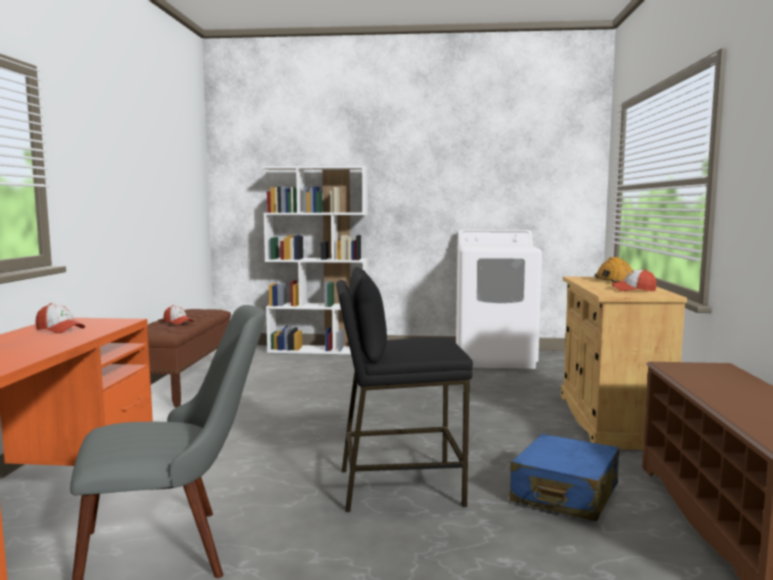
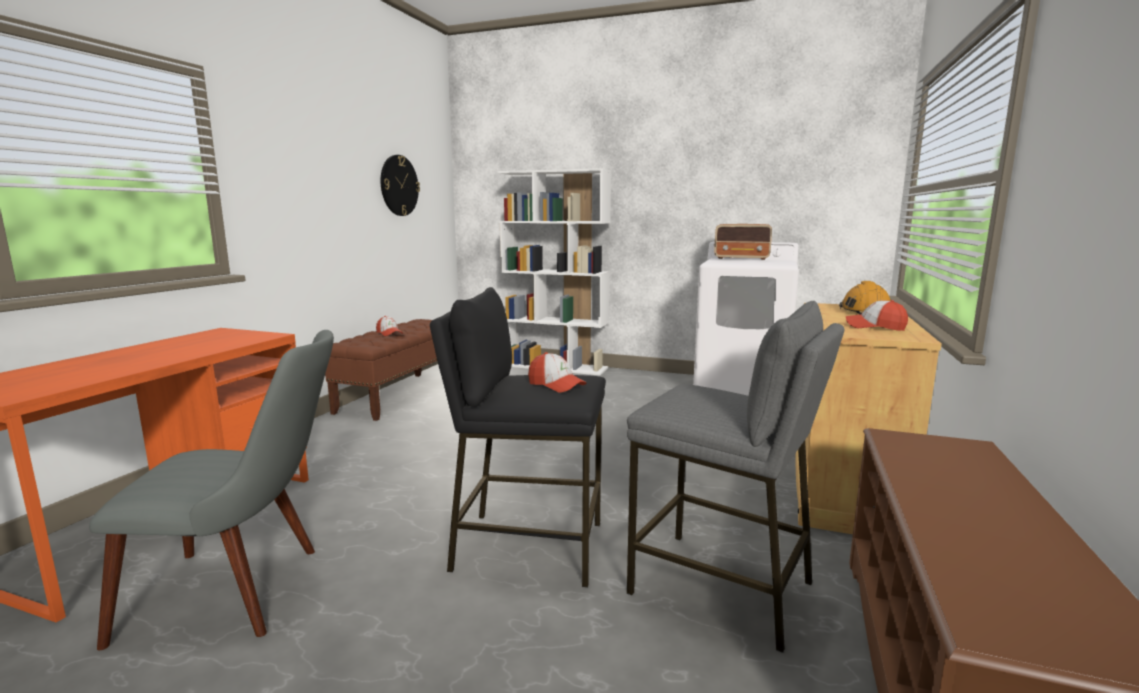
camera: 15 degrees right, 5 degrees up
cap [35,303,85,334] -> cap moved to [528,352,586,393]
blue suitcase [510,434,619,522] -> grey stool [627,301,844,653]
none -> wall clock [381,155,420,216]
none -> radio [714,224,772,260]

